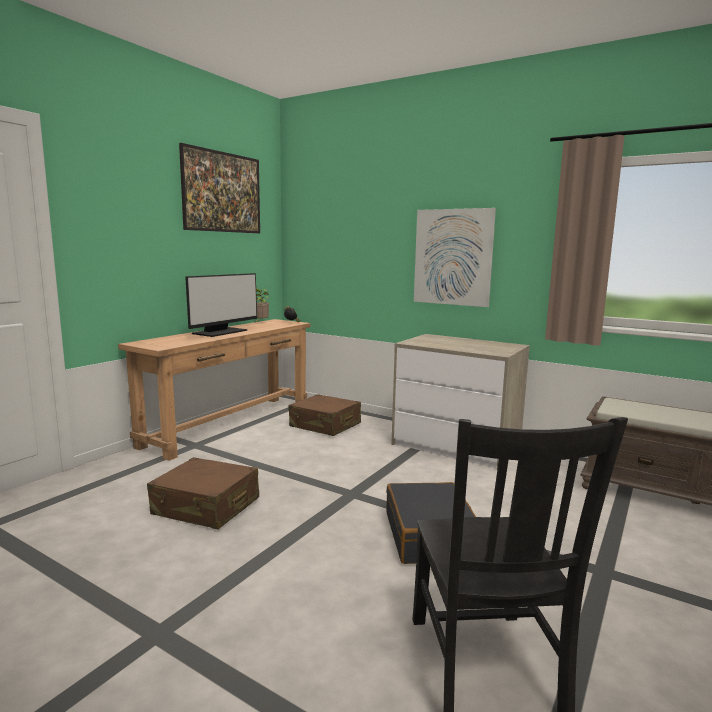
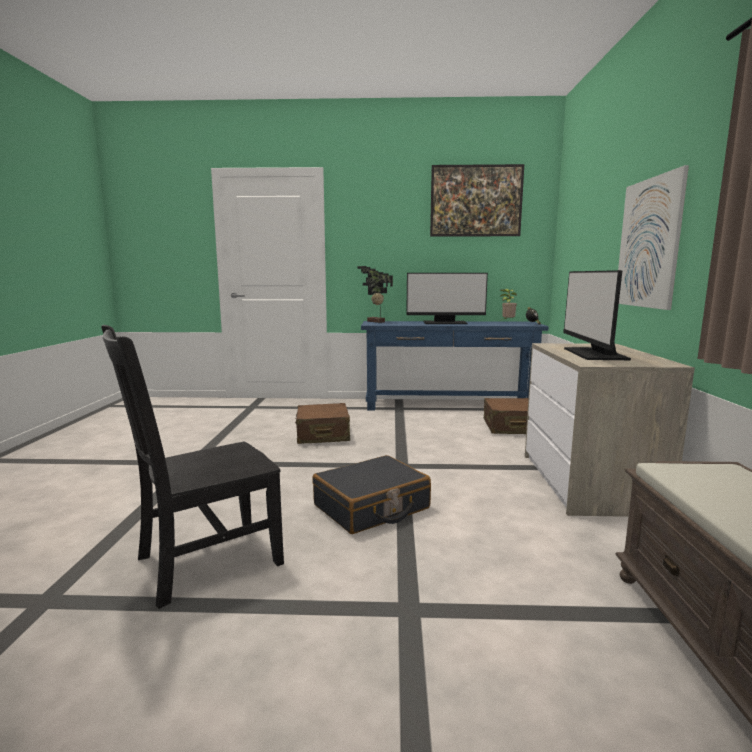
camera: 60 degrees right, 0 degrees up
brown console table [118,319,310,461] -> blue console table [361,321,549,410]
none -> potted plant [358,266,393,323]
none -> monitor [563,270,631,360]

